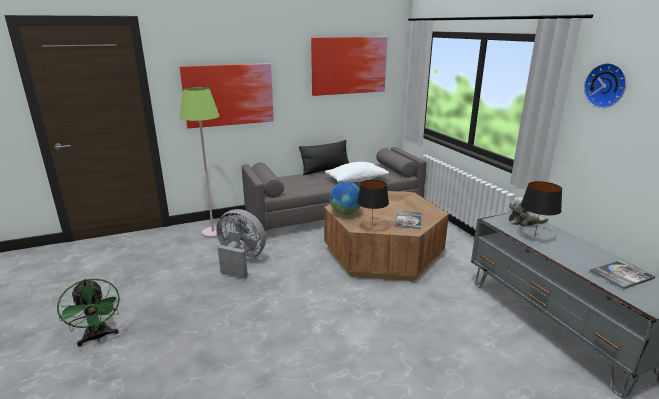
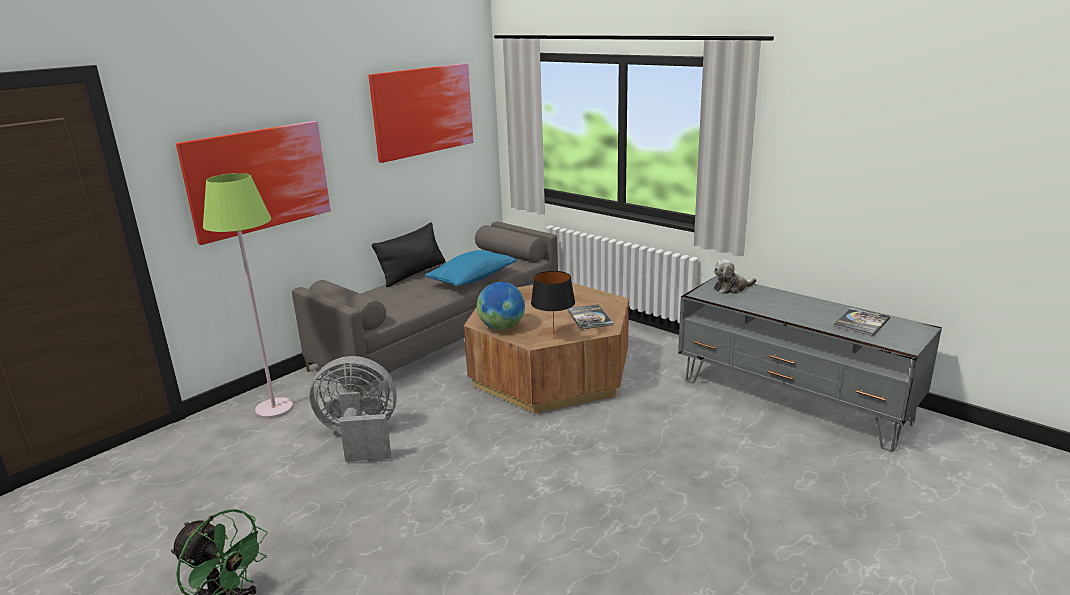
camera: 25 degrees left, 0 degrees up
white pillow [325,162,389,182] -> blue pillow [425,250,516,287]
black table lamp [521,181,562,238] -> none
wall clock [584,63,626,108] -> none

